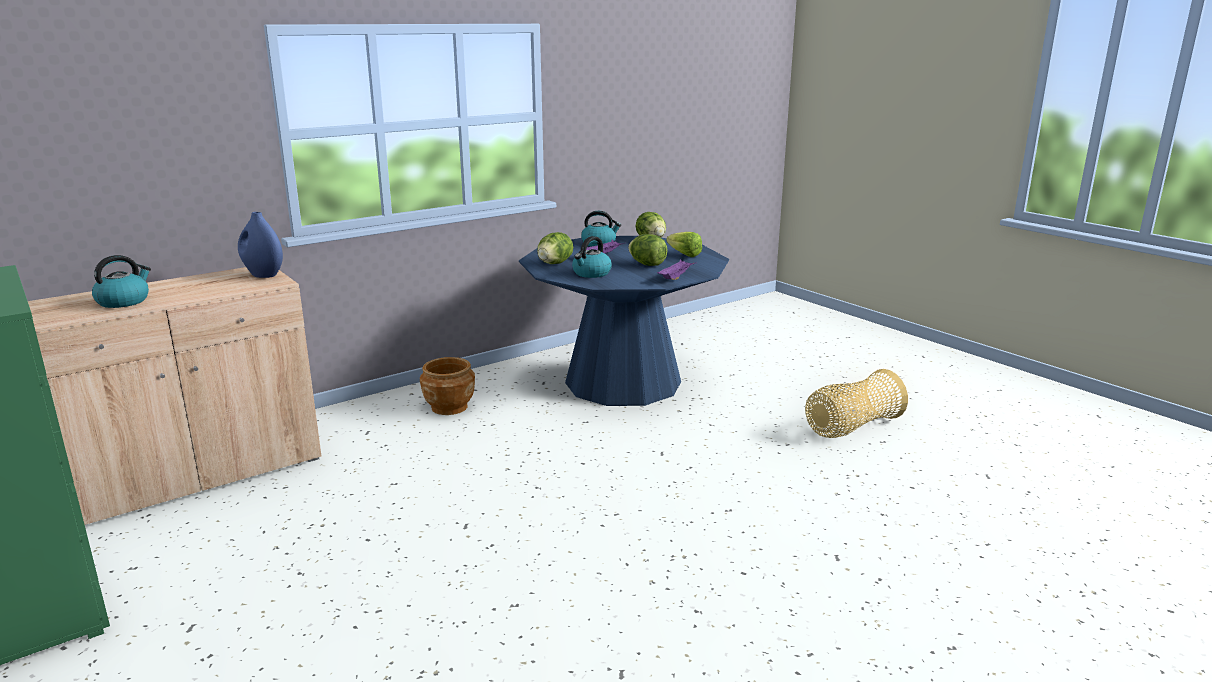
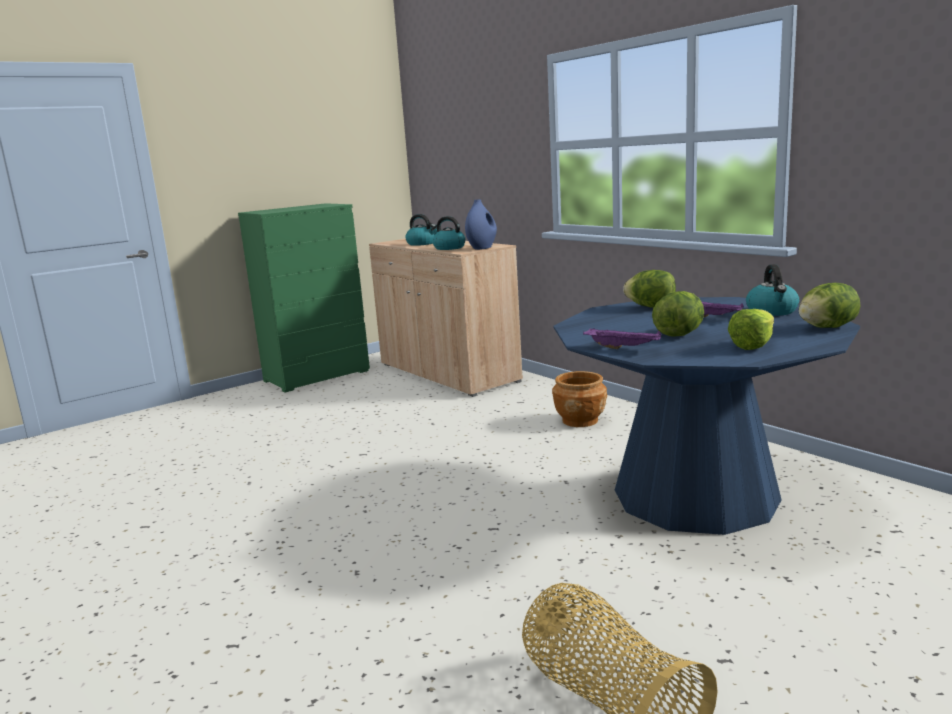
camera: 90 degrees right, 5 degrees down
kettle [572,236,612,278] -> kettle moved to [431,216,465,250]

